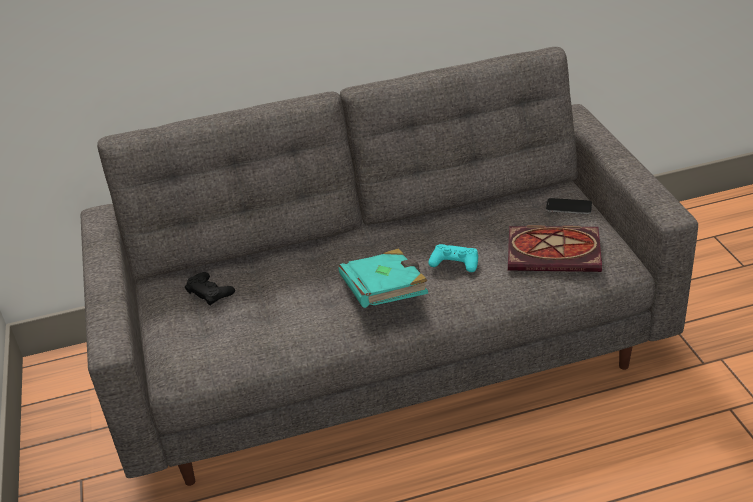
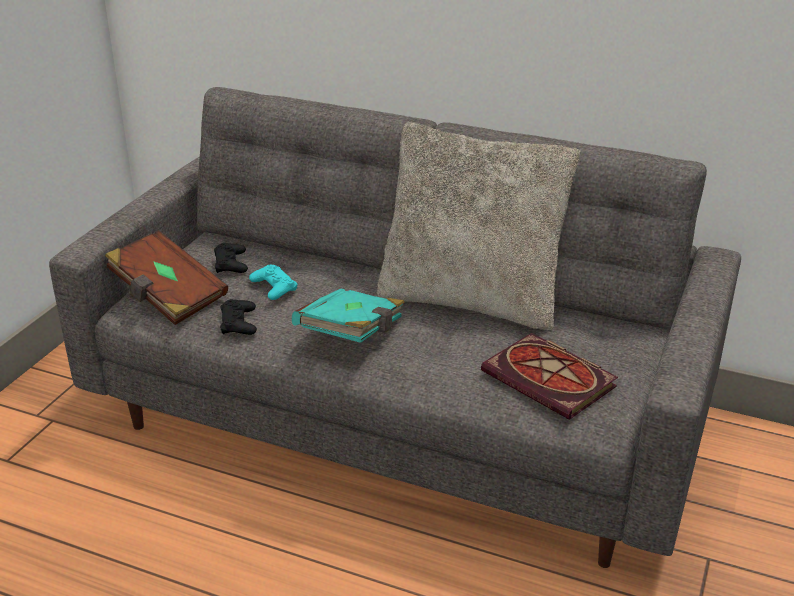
camera: 35 degrees right, 5 degrees down
turquoise game controller [428,244,478,272] -> turquoise game controller moved to [249,265,298,300]
phone [546,198,592,214] -> none
none -> brown book [105,230,228,325]
none -> black game controller [220,299,257,335]
none -> beige pillow [377,122,581,330]

